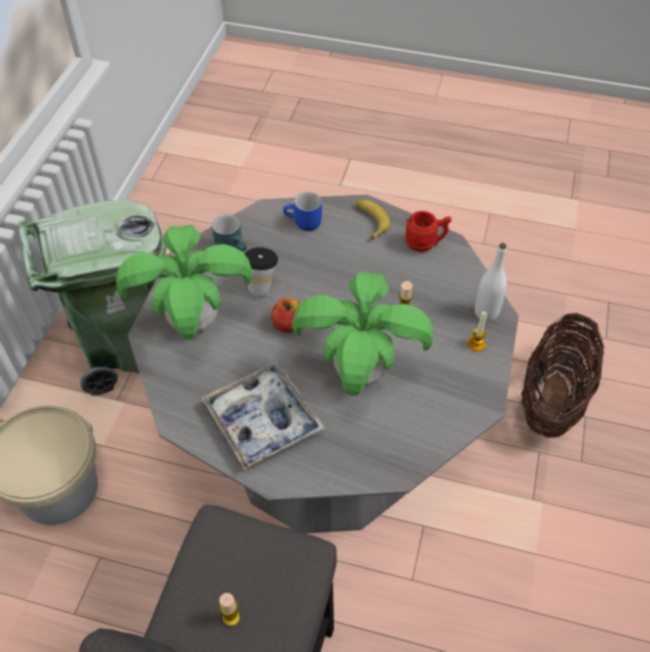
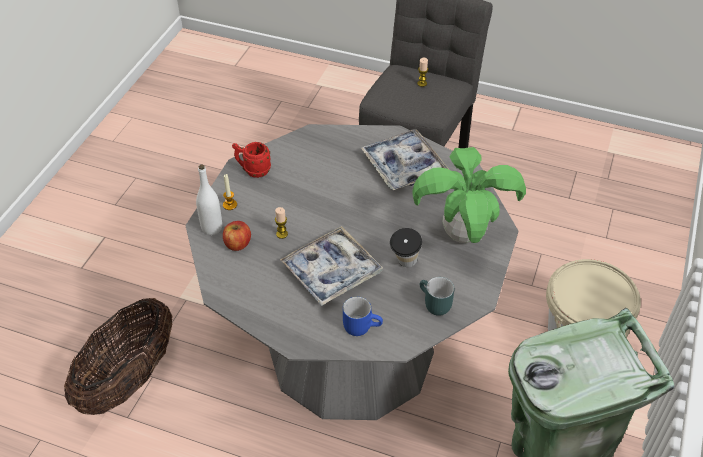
camera: 175 degrees left, 5 degrees down
apple [271,298,300,333] -> apple moved to [223,221,251,251]
potted plant [292,272,433,396] -> none
banana [356,200,390,239] -> none
red mug [405,211,452,252] -> red mug moved to [232,142,271,178]
none -> tray [280,226,383,306]

